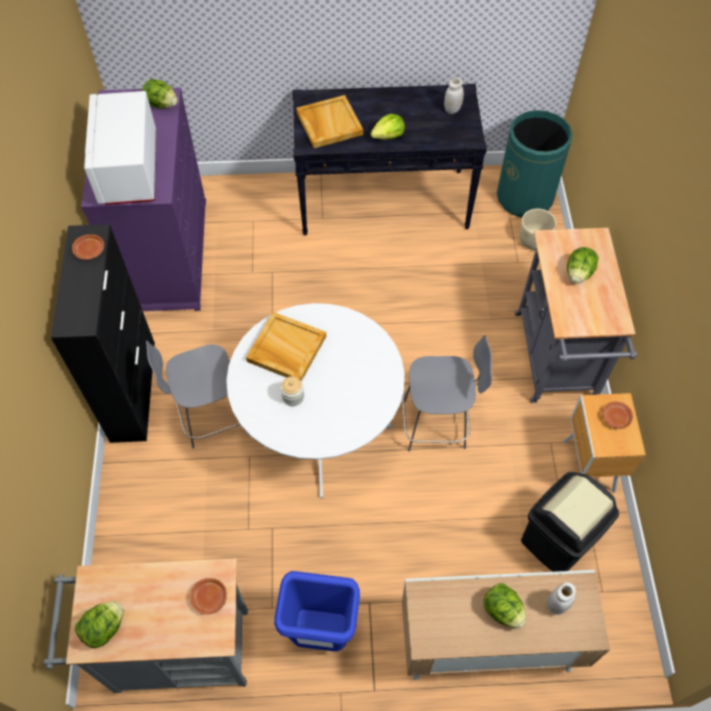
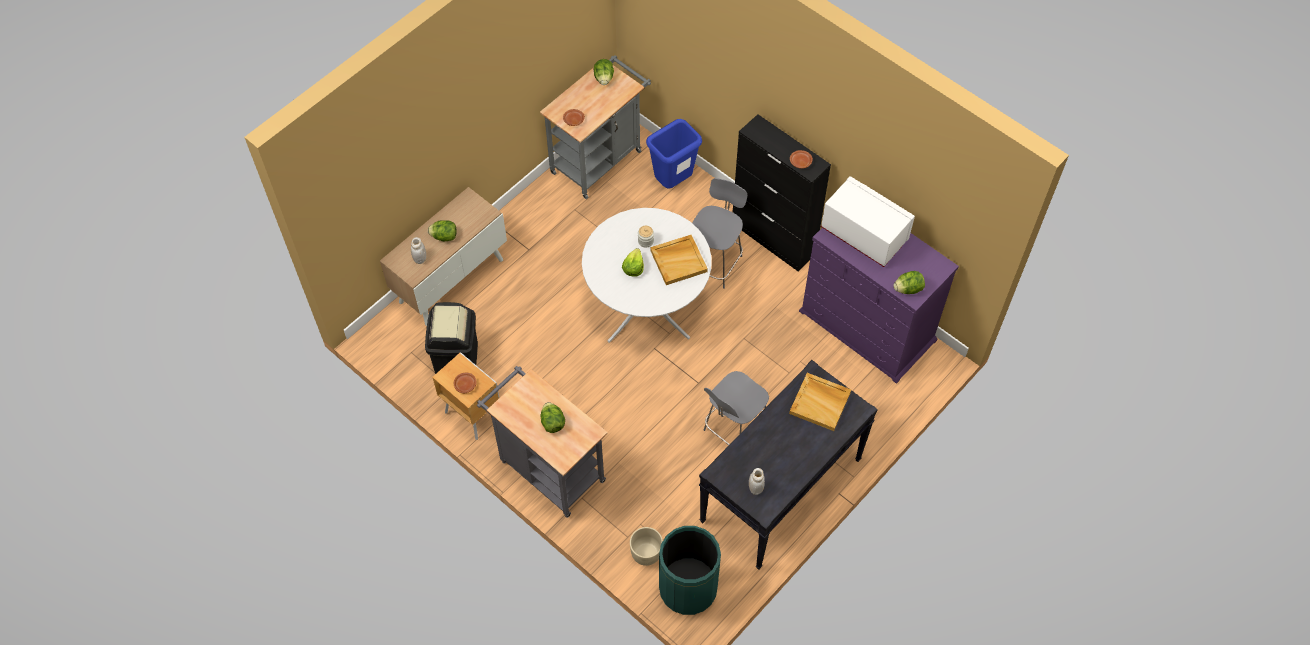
camera: 135 degrees right, 0 degrees up
blue trash can [274,571,360,652] -> blue trash can moved to [646,119,702,188]
lettuce [371,114,405,140] -> lettuce moved to [622,248,644,277]
grey stool [402,335,492,451] -> grey stool moved to [703,371,769,445]

